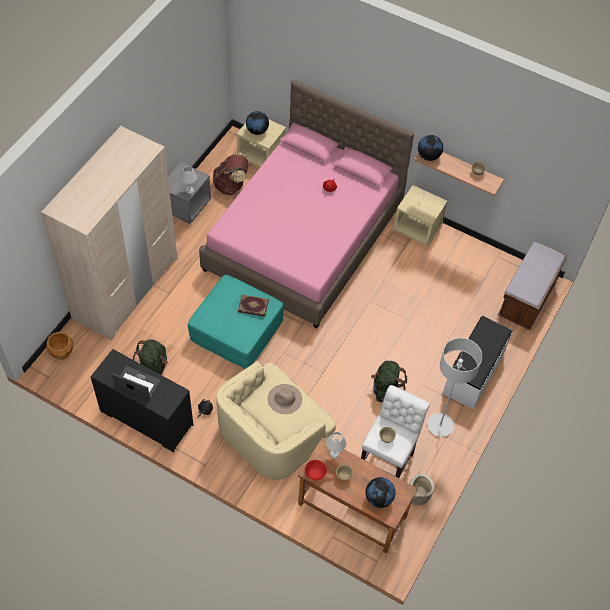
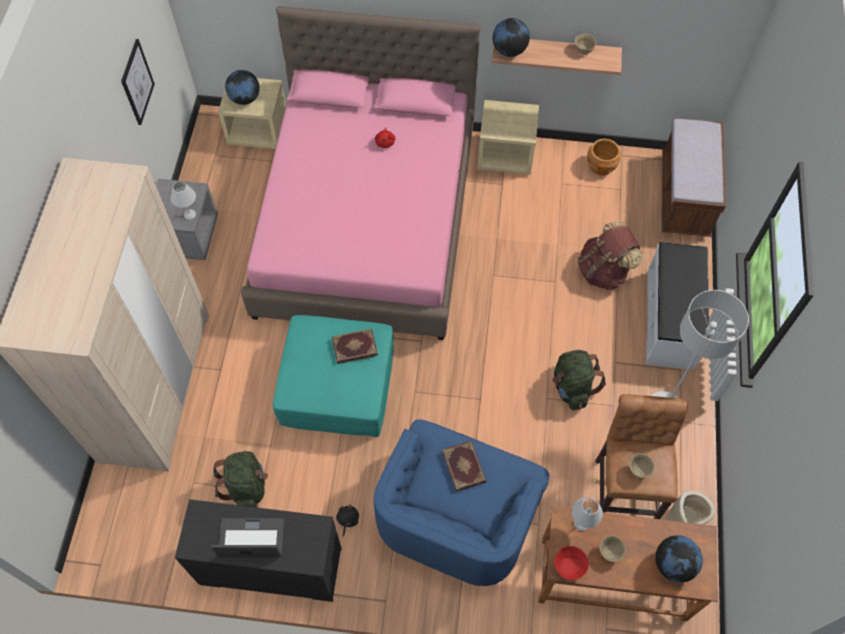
camera: 20 degrees left, 5 degrees up
brown planter [46,332,73,360] -> brown planter moved to [587,139,621,175]
brown backpack [213,152,248,195] -> brown backpack moved to [578,222,643,290]
beige armchair [216,361,336,481] -> blue armchair [374,419,549,586]
beige hat [267,384,302,414] -> book [442,441,487,492]
white stool [361,385,430,478] -> brown stool [595,394,688,519]
none -> picture [121,39,155,125]

